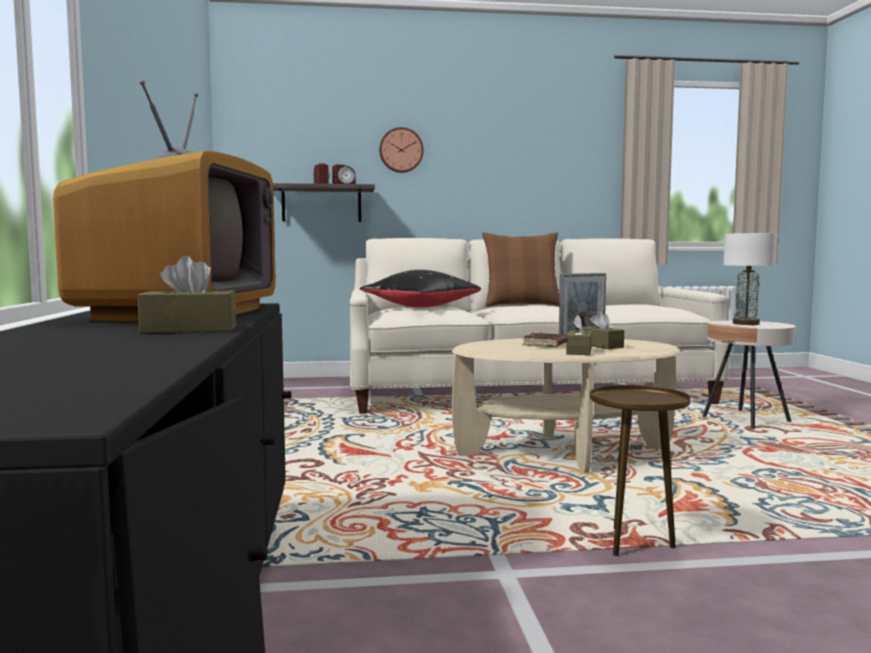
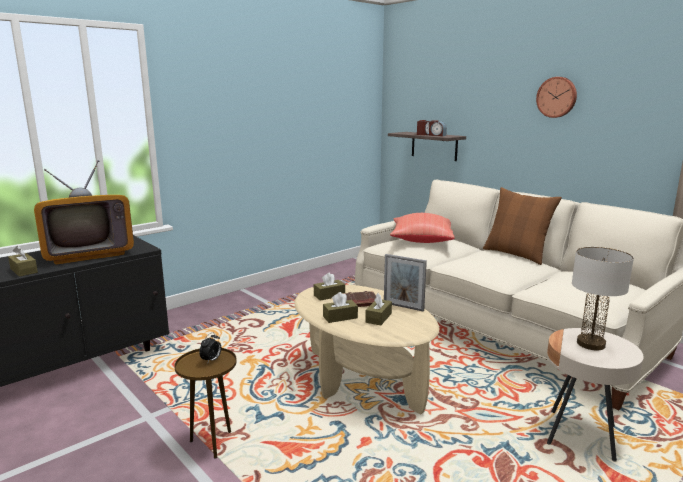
camera: 55 degrees right, 10 degrees up
black pillow [360,270,481,307] -> red pillow [390,213,455,243]
wall clock [379,127,424,173] -> wall clock moved to [536,77,577,118]
none -> alarm clock [199,332,221,364]
none -> brown tissue box [314,272,345,301]

